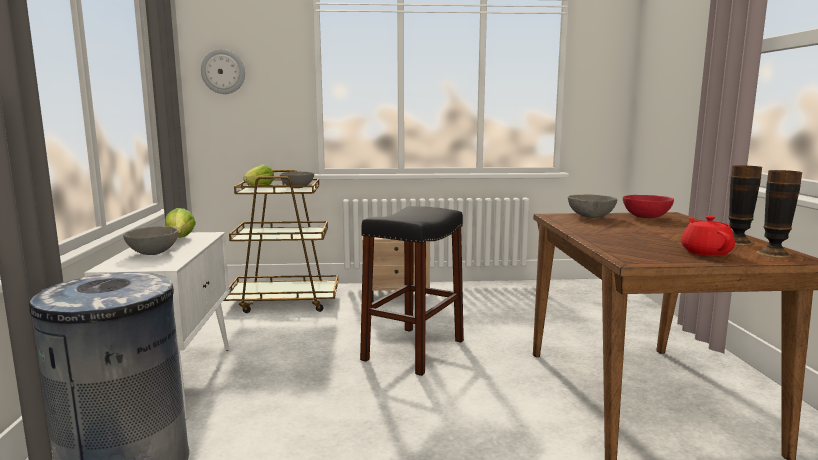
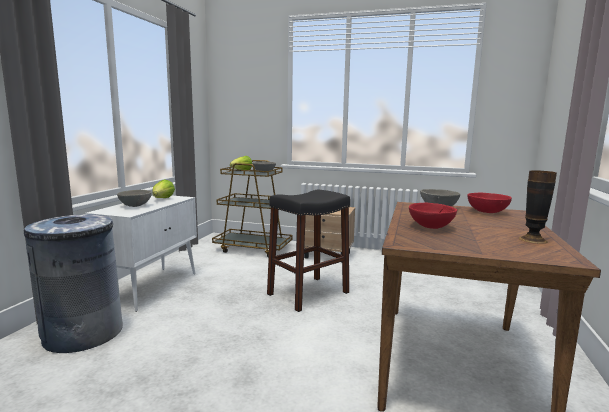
camera: 20 degrees right, 0 degrees up
wall clock [201,49,245,94] -> none
red teapot [681,216,735,256] -> none
vase [756,170,802,258] -> none
none -> red bowl [409,203,457,229]

